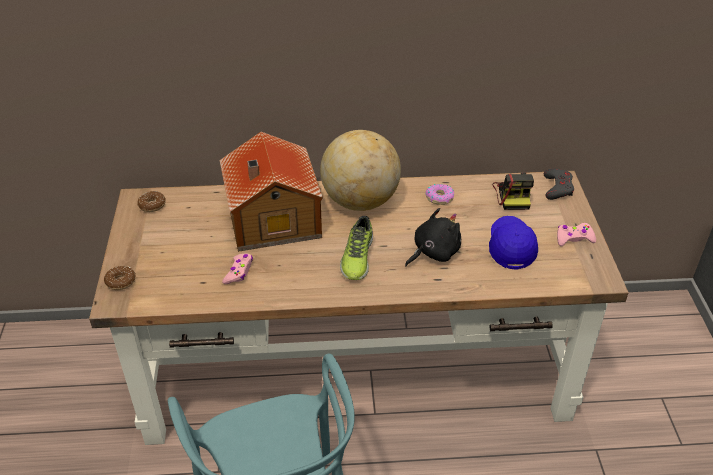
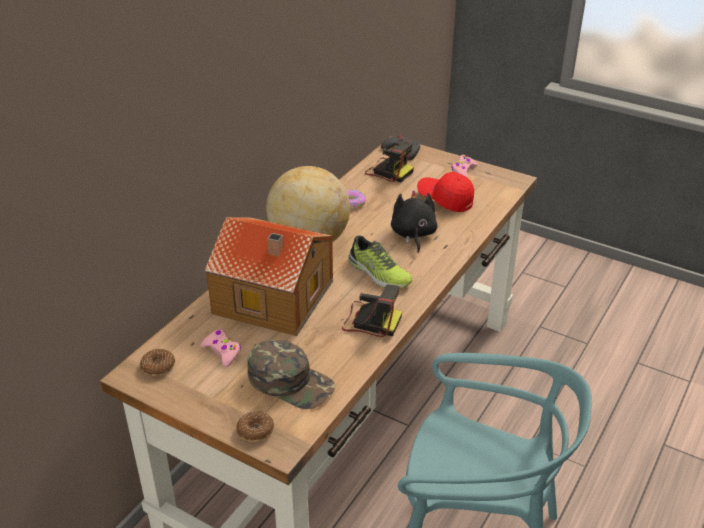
camera: 55 degrees left, 5 degrees down
pink game controller [222,254,253,284] -> pink game controller moved to [201,330,241,367]
blue cap [489,216,538,270] -> red cap [417,172,474,212]
none -> green cap [247,340,335,409]
none -> camera [342,285,402,337]

